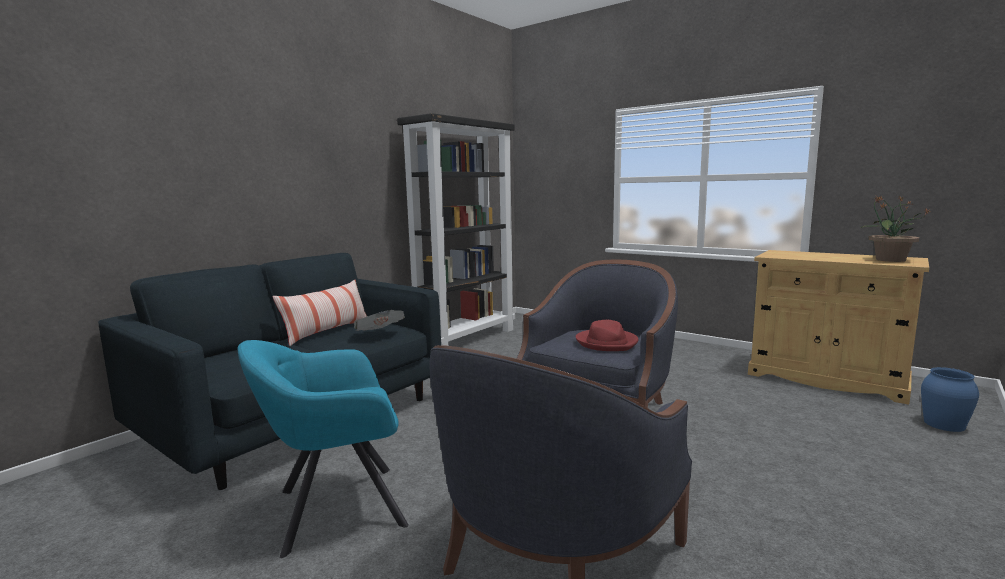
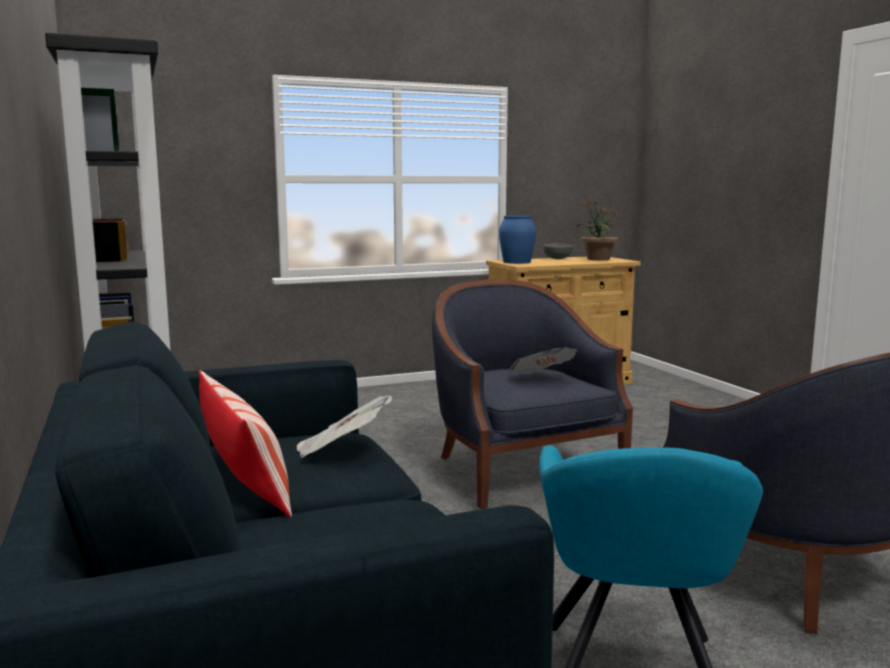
camera: 60 degrees left, 0 degrees up
red hat [576,320,639,351] -> newspaper [509,347,577,372]
blue vase [921,367,979,432] -> blue vase moved to [499,215,536,264]
none -> grey bowl [543,243,573,259]

